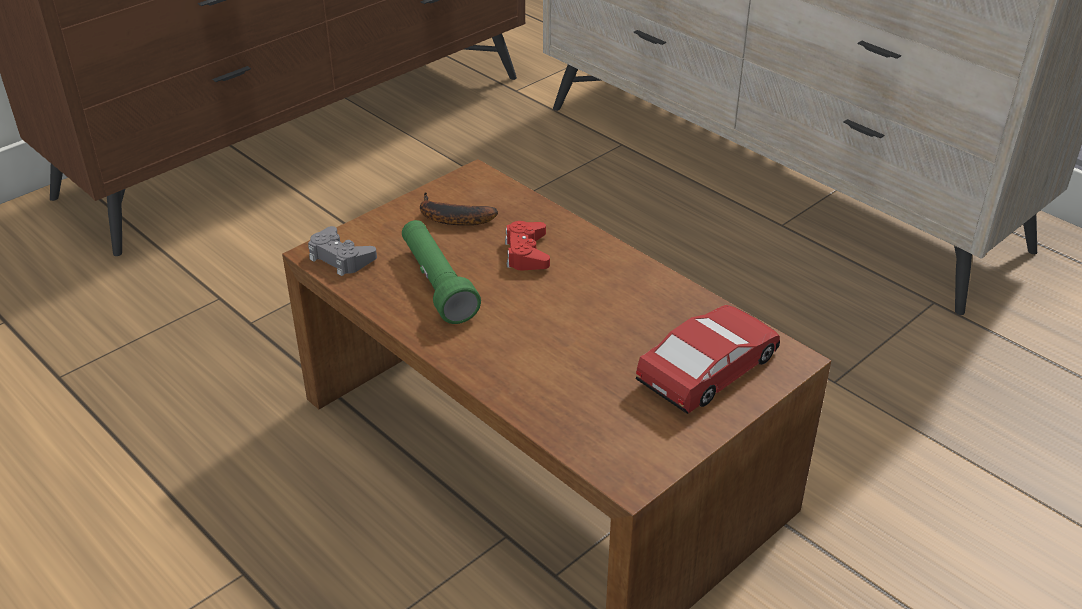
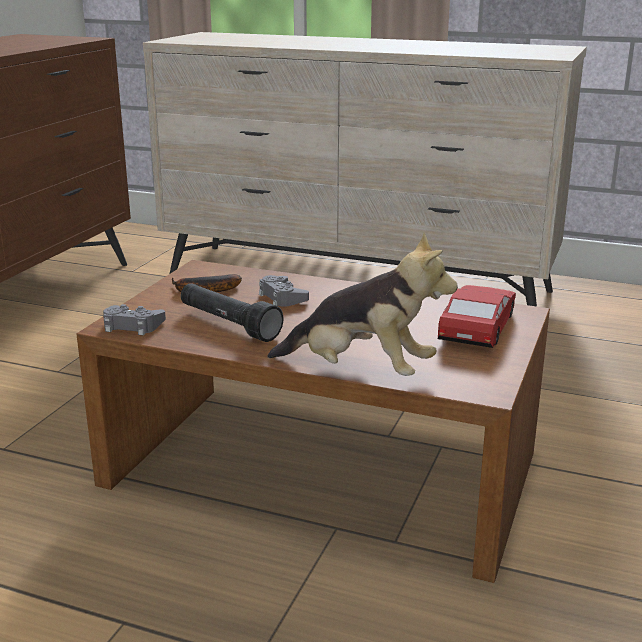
camera: 25 degrees left, 15 degrees down
green flashlight [402,220,481,324] -> black flashlight [181,283,283,342]
red game controller [505,221,550,270] -> grey game controller [259,275,309,307]
none -> plush toy [267,233,458,376]

